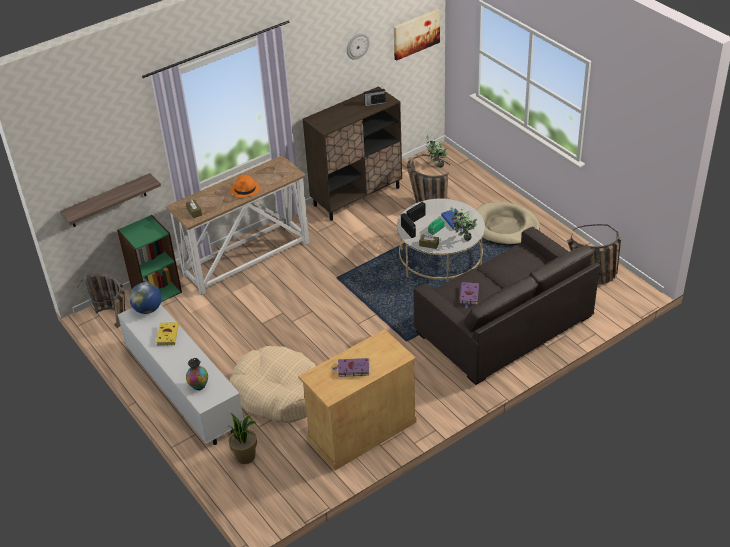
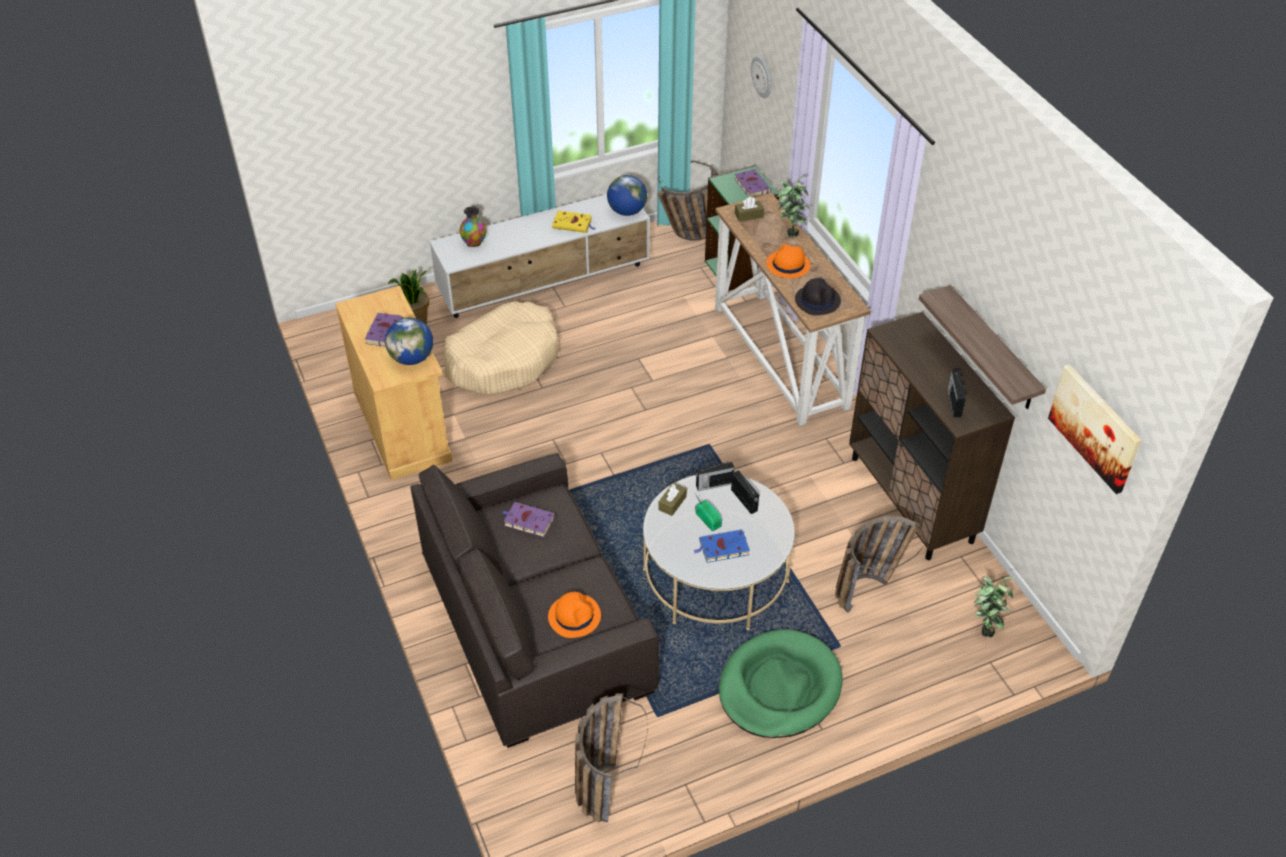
camera: 100 degrees right, 5 degrees up
shelf [60,173,161,227] -> shelf moved to [919,285,1046,409]
wall clock [347,33,370,60] -> wall clock moved to [751,56,771,98]
potted plant [451,206,477,241] -> potted plant moved to [776,175,810,237]
beige dog bed [476,202,540,246] -> green dog bed [719,629,843,738]
none -> globe [385,317,433,365]
none -> orange hat [548,592,601,638]
none -> purple book [735,169,771,198]
none -> black hat [795,278,841,315]

